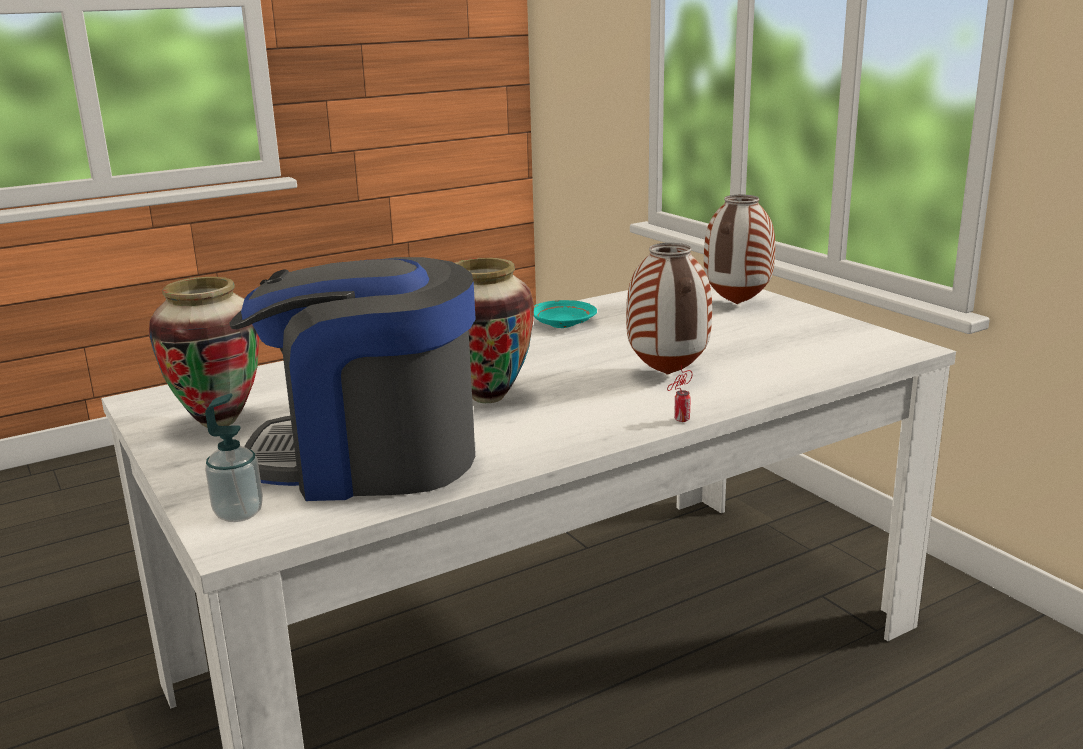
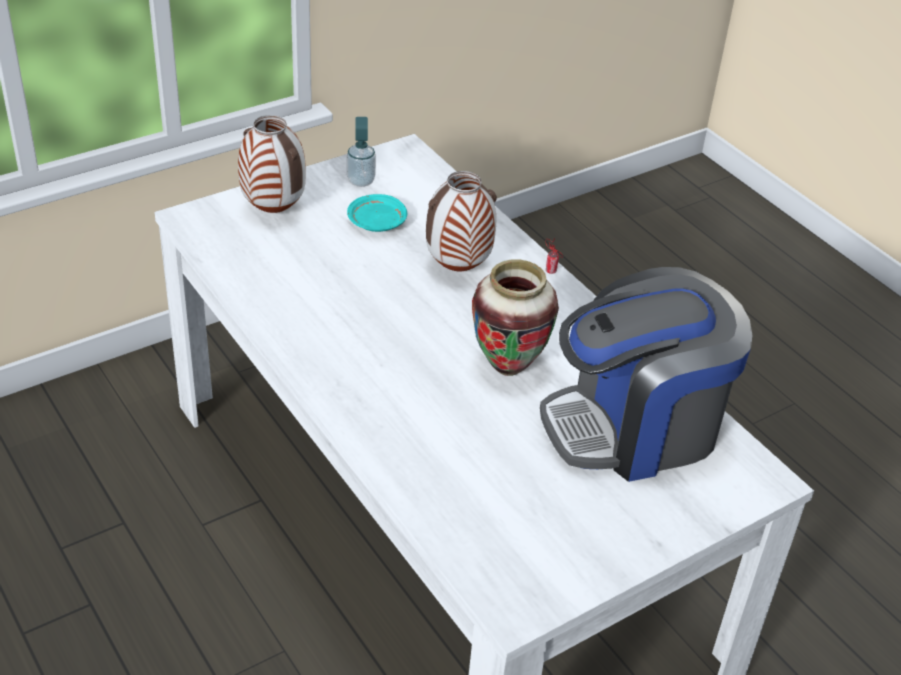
camera: 95 degrees left, 20 degrees up
vase [149,277,259,428] -> none
soap dispenser [205,393,263,522] -> soap dispenser moved to [347,117,376,187]
coffee machine [229,257,476,501] -> coffee machine turned 75 degrees clockwise [540,267,752,482]
turquoise plate [534,300,597,328] -> turquoise plate moved to [347,194,408,232]

